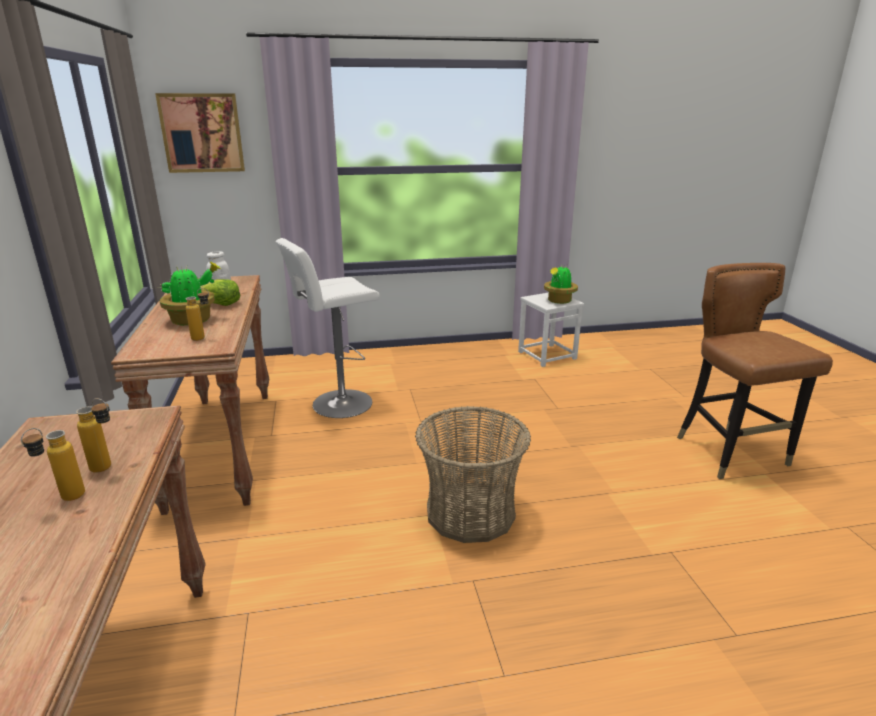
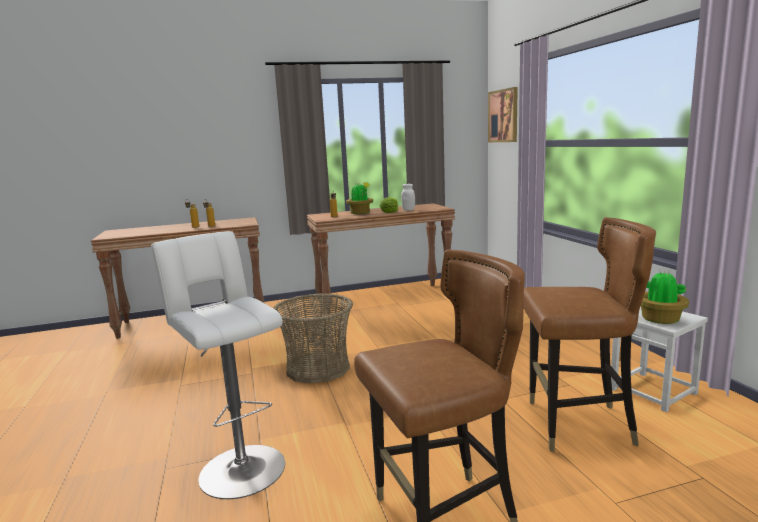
camera: 85 degrees right, 10 degrees down
white stool [275,238,380,418] -> white stool moved to [151,231,285,499]
none -> brown chair [524,217,656,452]

